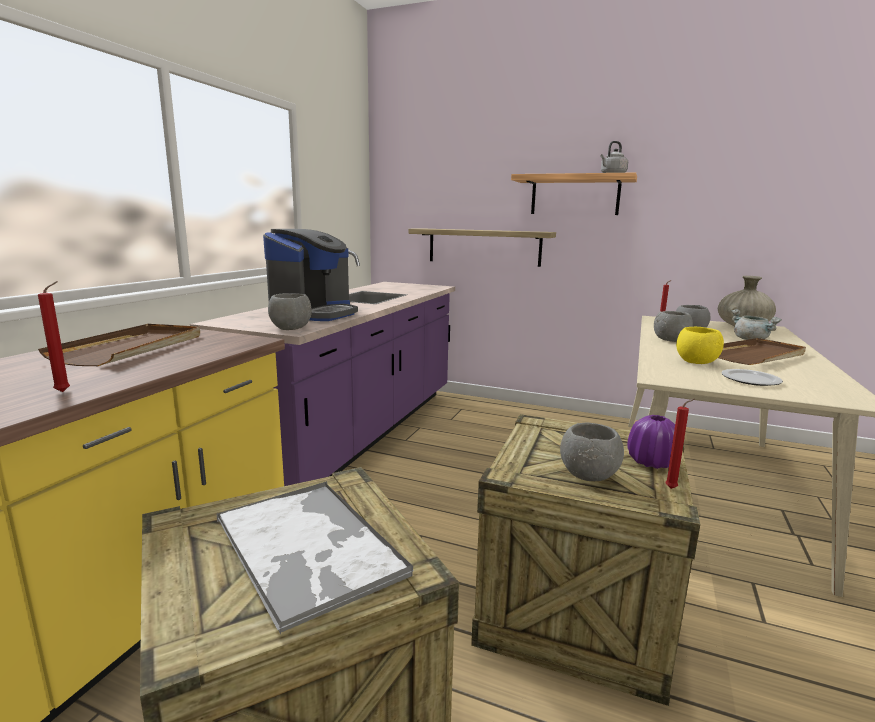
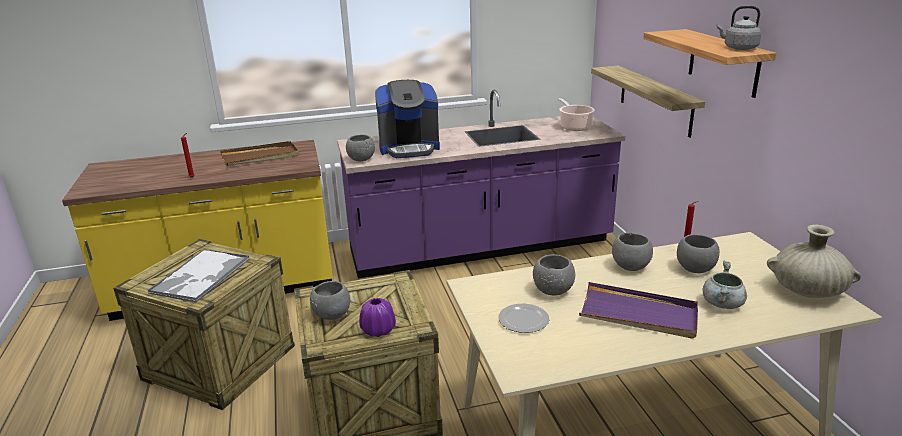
camera: 55 degrees right, 10 degrees up
red candle [665,399,695,489] -> none
yellow bowl [676,327,724,364] -> grey bowl [533,254,575,295]
brown tray [718,338,806,365] -> purple tray [579,282,698,339]
none -> cooking pot [558,98,595,131]

